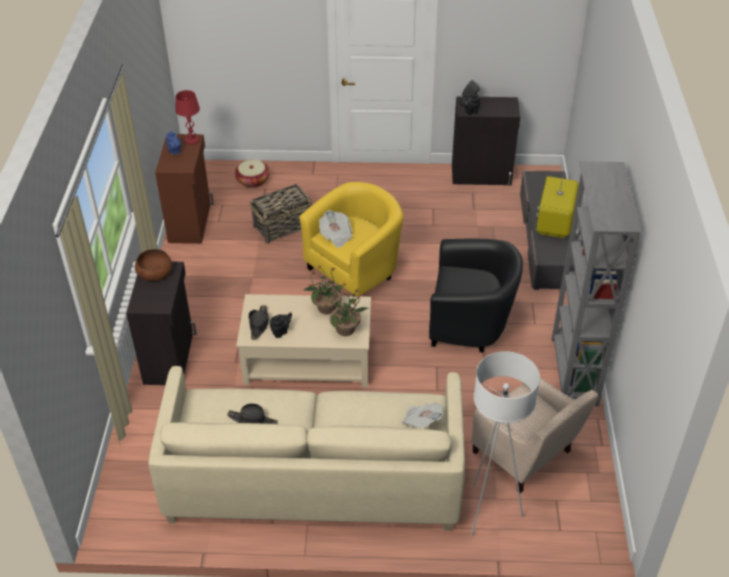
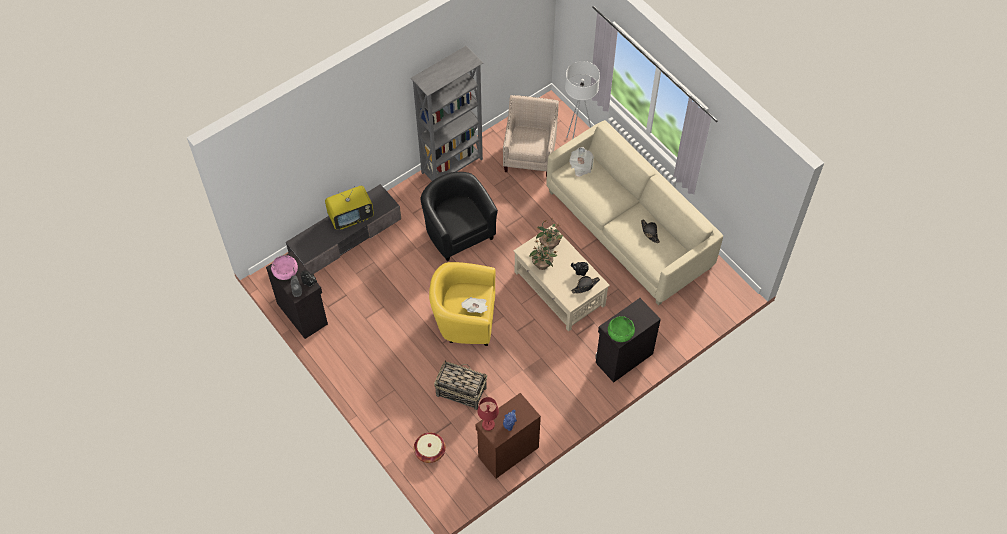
camera: 130 degrees left, 15 degrees up
brown bowl [135,249,172,281] -> green bowl [608,316,635,342]
none -> pink bowl [271,255,298,280]

